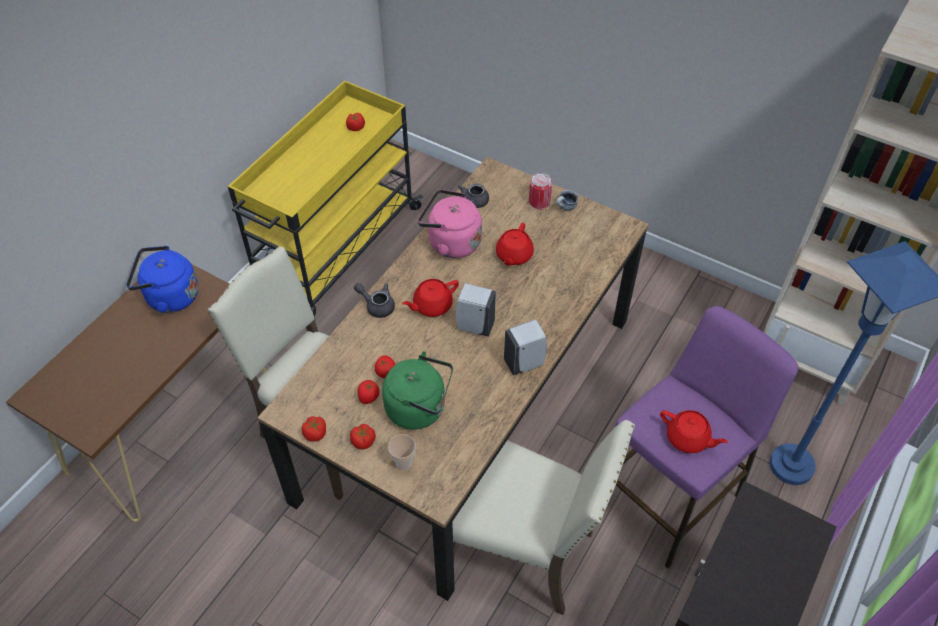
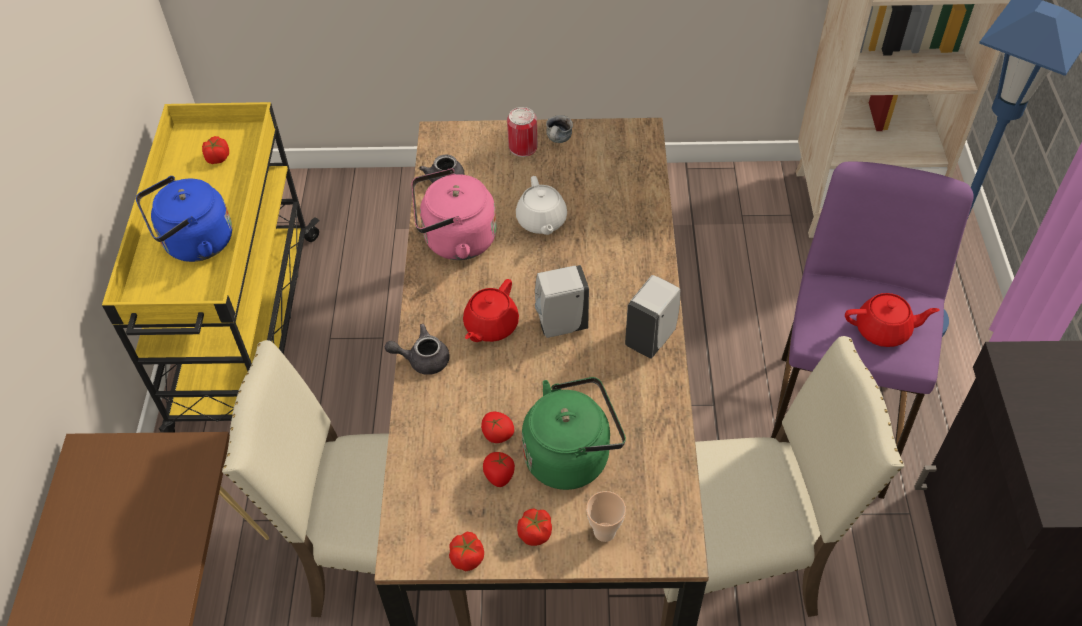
camera: 30 degrees left, 0 degrees up
blue kettle [126,246,199,313] -> blue kettle moved to [136,176,232,262]
red teapot [496,223,534,266] -> white teapot [516,176,567,235]

